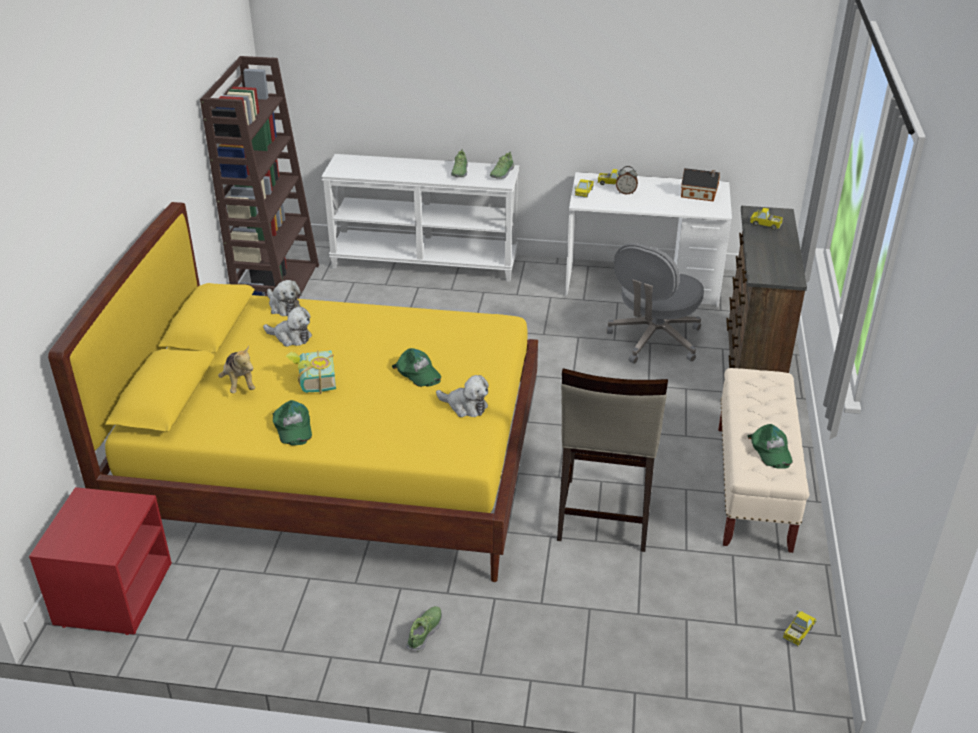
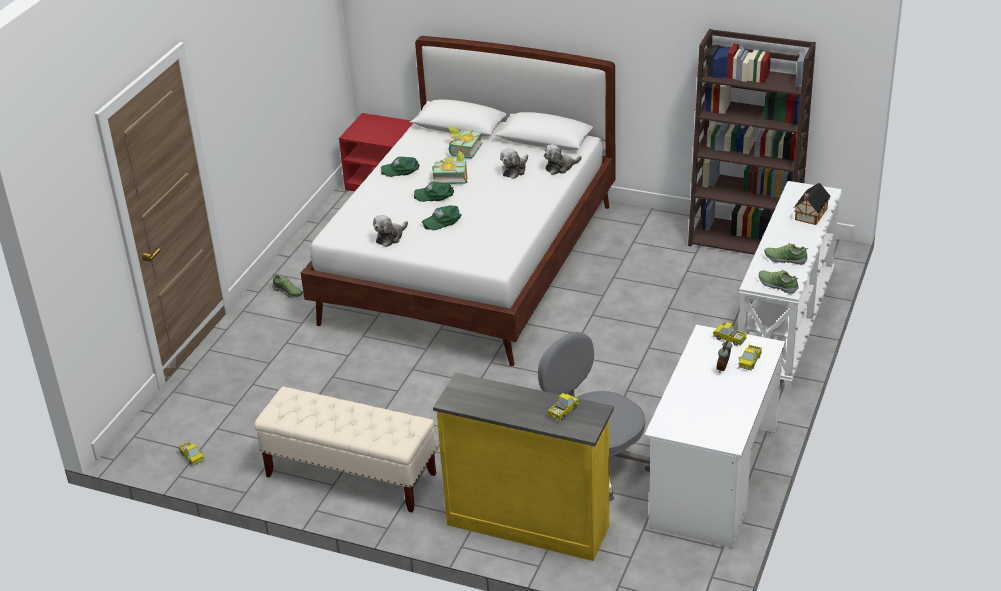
camera: 105 degrees right, 0 degrees up
yellow bed [48,202,538,582] -> white bed [300,36,615,366]
plush toy [218,345,255,393] -> book [448,126,482,158]
beige stool [557,368,668,552] -> none
toy house [681,168,720,202] -> toy house moved to [794,183,831,225]
brown dresser [726,206,807,373] -> yellow dresser [433,373,614,561]
green cap [747,424,792,469] -> green cap moved to [414,182,454,202]

